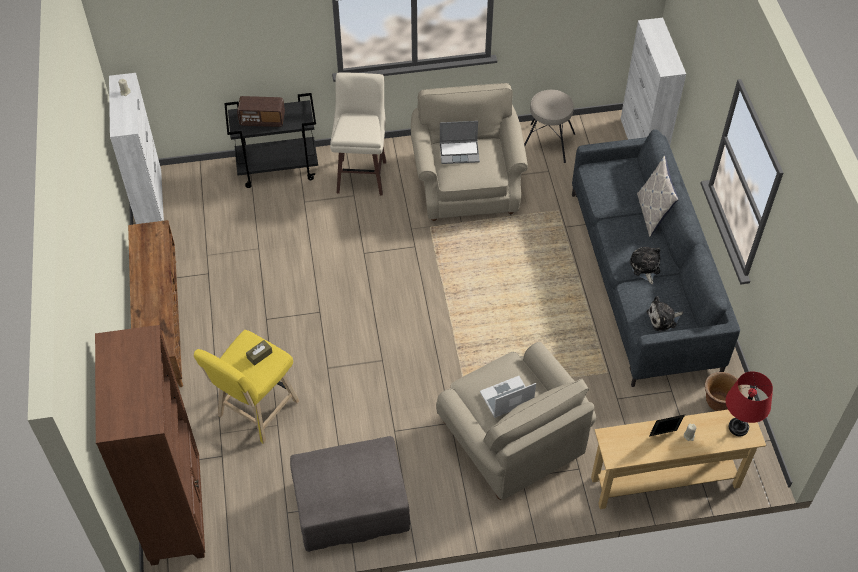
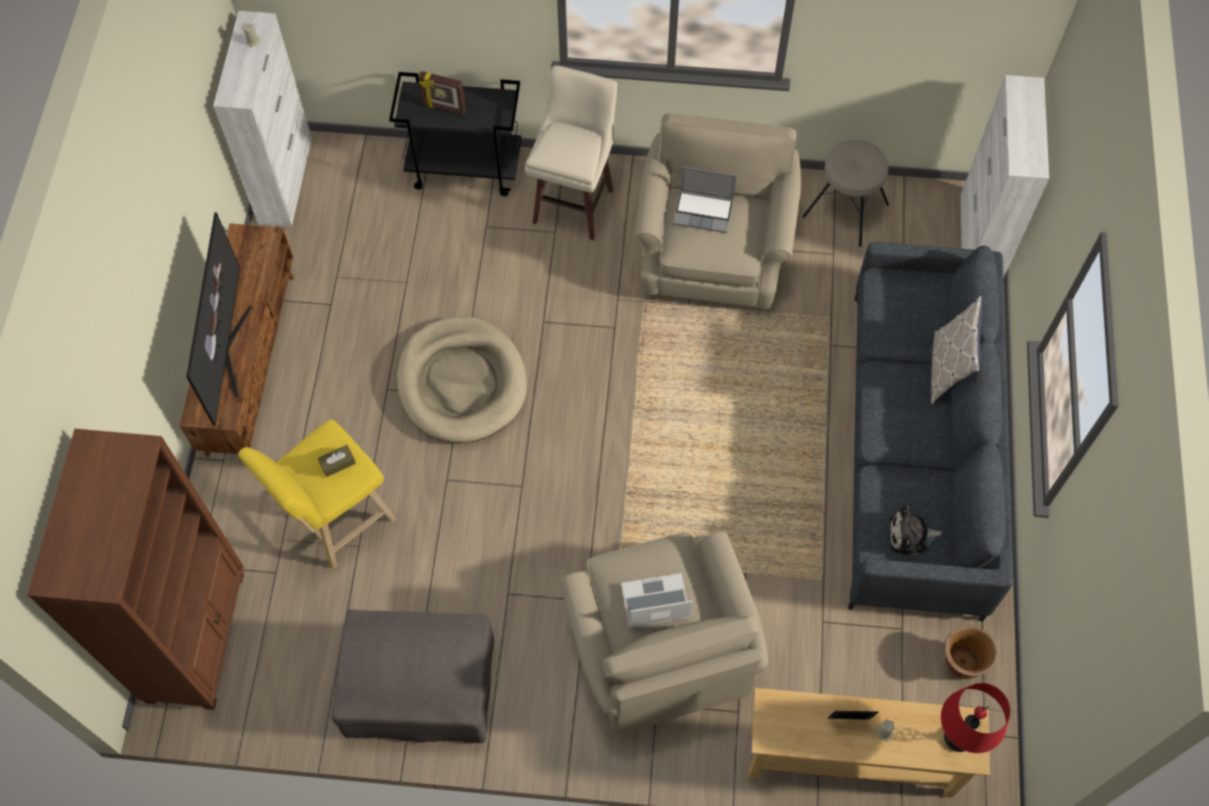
camera: 15 degrees right, 10 degrees up
radio [237,96,285,127] -> picture frame [418,71,466,115]
plush toy [630,247,660,284] -> none
none -> television [186,212,252,426]
none -> beige dog bed [397,316,527,443]

